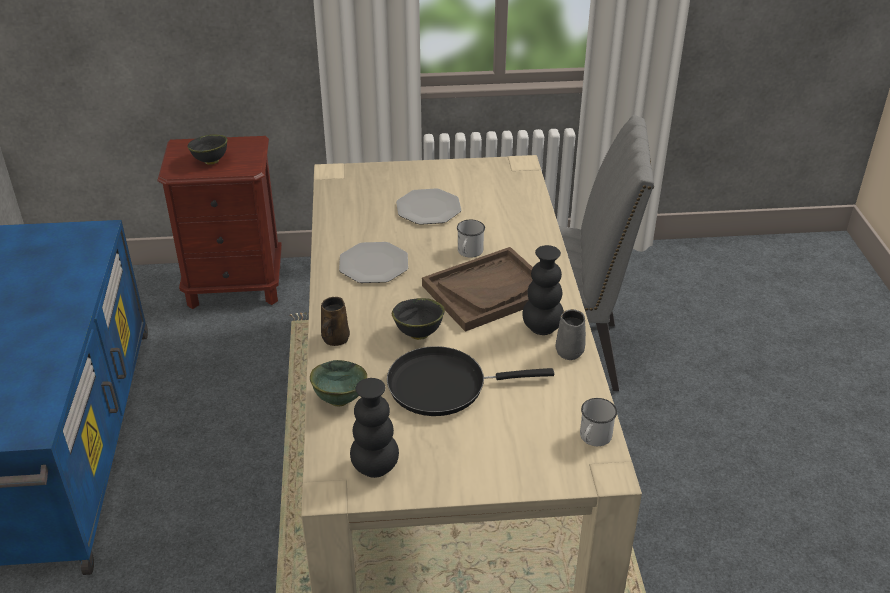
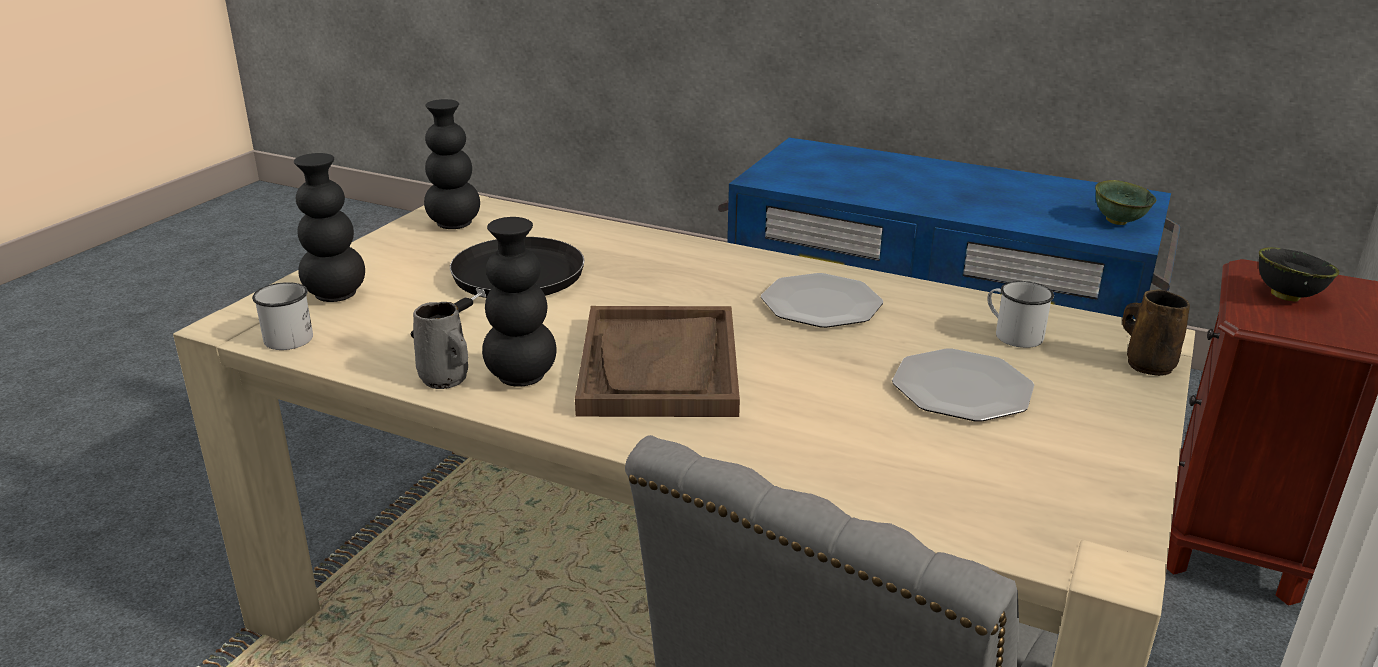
camera: 120 degrees right, 10 degrees down
green bowl [310,360,367,406] -> green bowl moved to [1095,180,1157,225]
brown mug [321,297,350,346] -> brown mug moved to [1122,290,1190,376]
black bowl [392,298,445,340] -> none
white mug [457,220,485,258] -> white mug moved to [987,281,1054,348]
none -> black vase [294,153,365,302]

